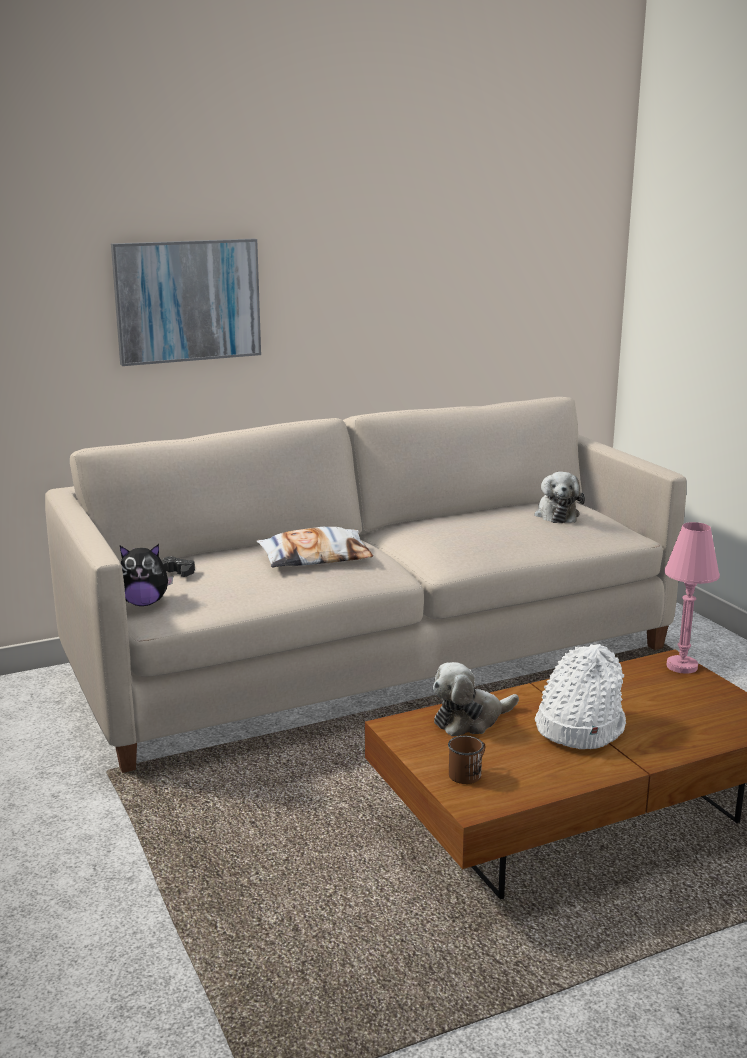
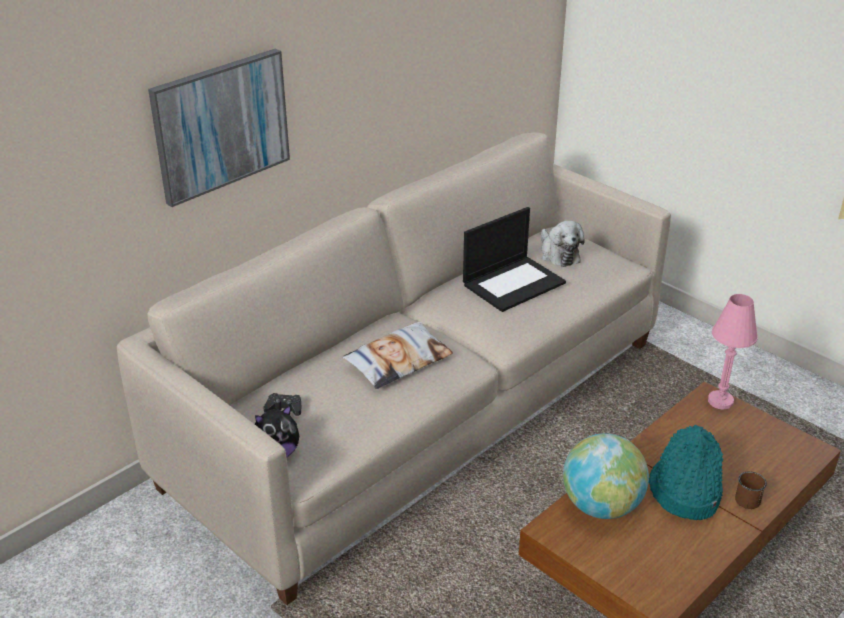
camera: 20 degrees left, 15 degrees up
plush toy [432,662,519,736] -> globe [563,433,649,519]
brown mug [448,736,485,784] -> brown mug moved to [735,471,767,509]
white hat [535,644,626,749] -> turquoise hat [649,425,723,520]
none -> laptop [463,207,566,312]

